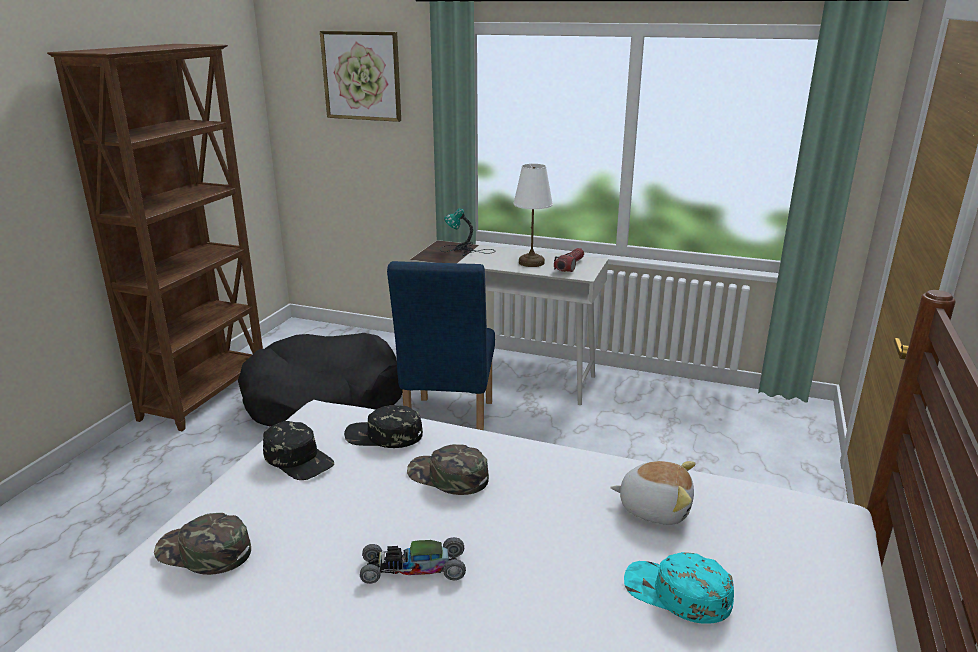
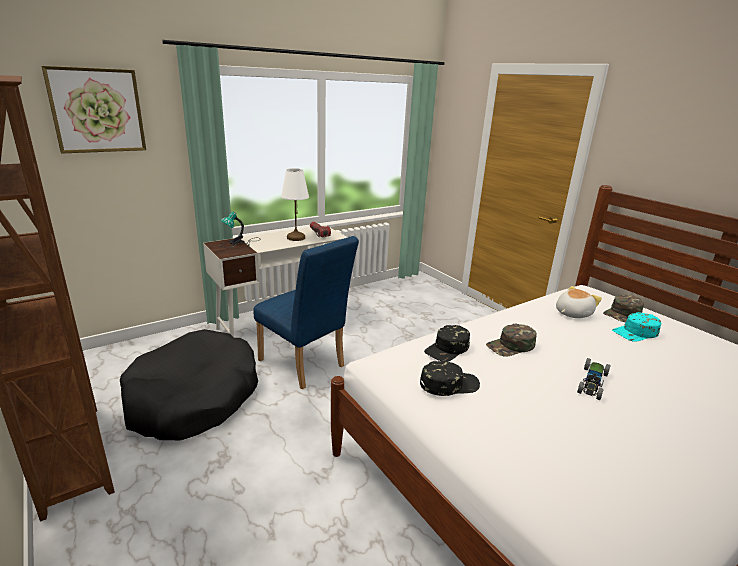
camera: 55 degrees left, 0 degrees up
green cap [154,513,251,575] -> green cap moved to [603,294,644,322]

